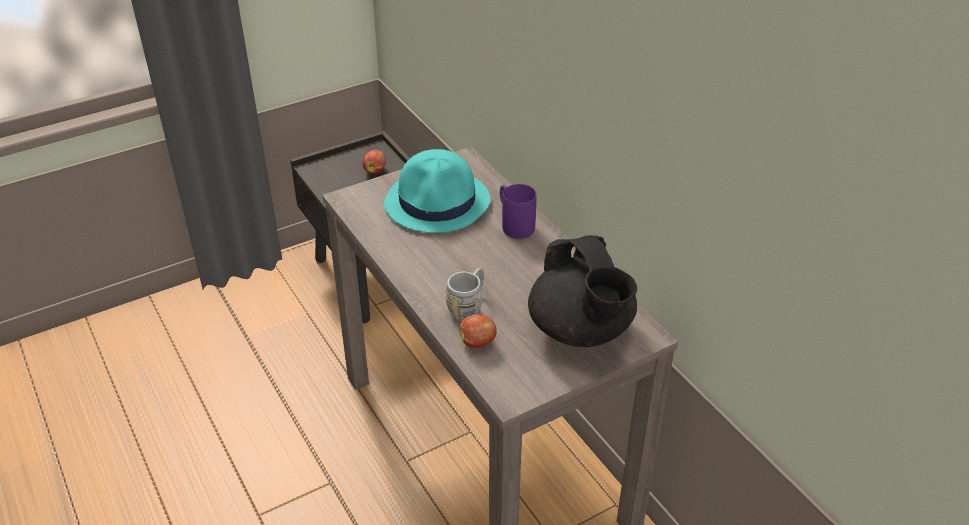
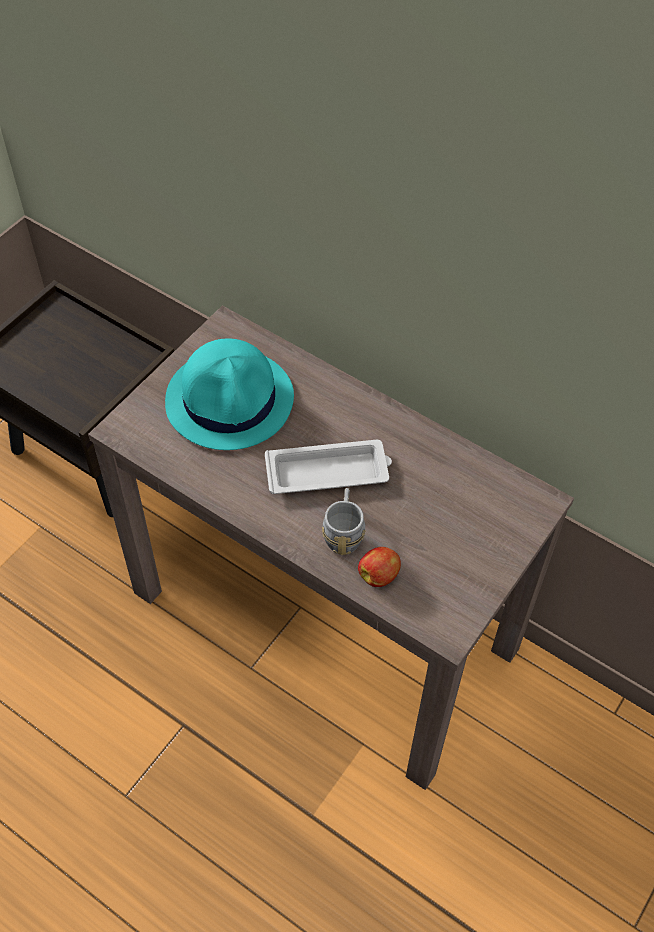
camera: 25 degrees left, 15 degrees up
apple [363,150,386,174] -> none
purple mug [500,184,536,239] -> none
black teapot [528,235,637,347] -> none
none -> white tray [265,440,392,494]

